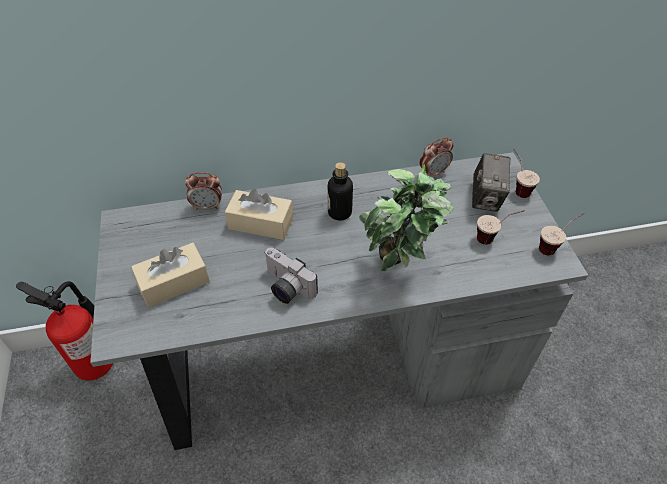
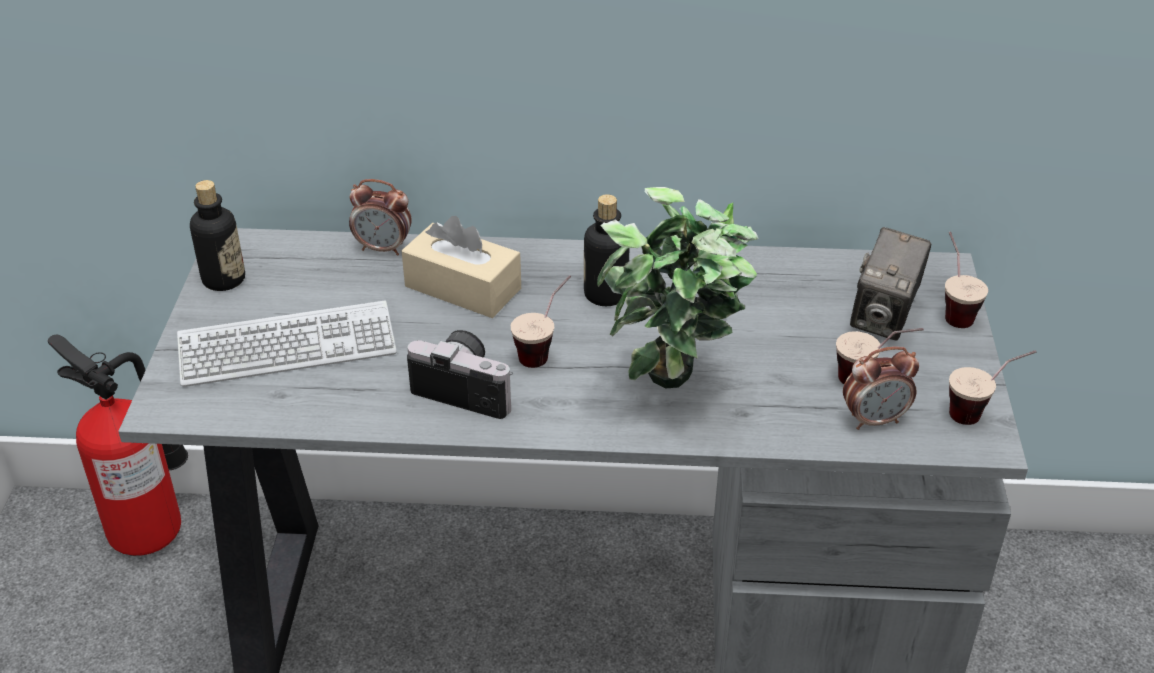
camera: 15 degrees right, 10 degrees down
beige tissue box [131,243,210,307] -> keyboard [177,301,397,387]
camera [264,247,318,304] -> camera turned 150 degrees clockwise [407,330,513,419]
alarm clock [419,137,454,176] -> alarm clock moved to [843,346,919,430]
none -> bottle [190,180,245,291]
none -> cup [511,275,571,368]

